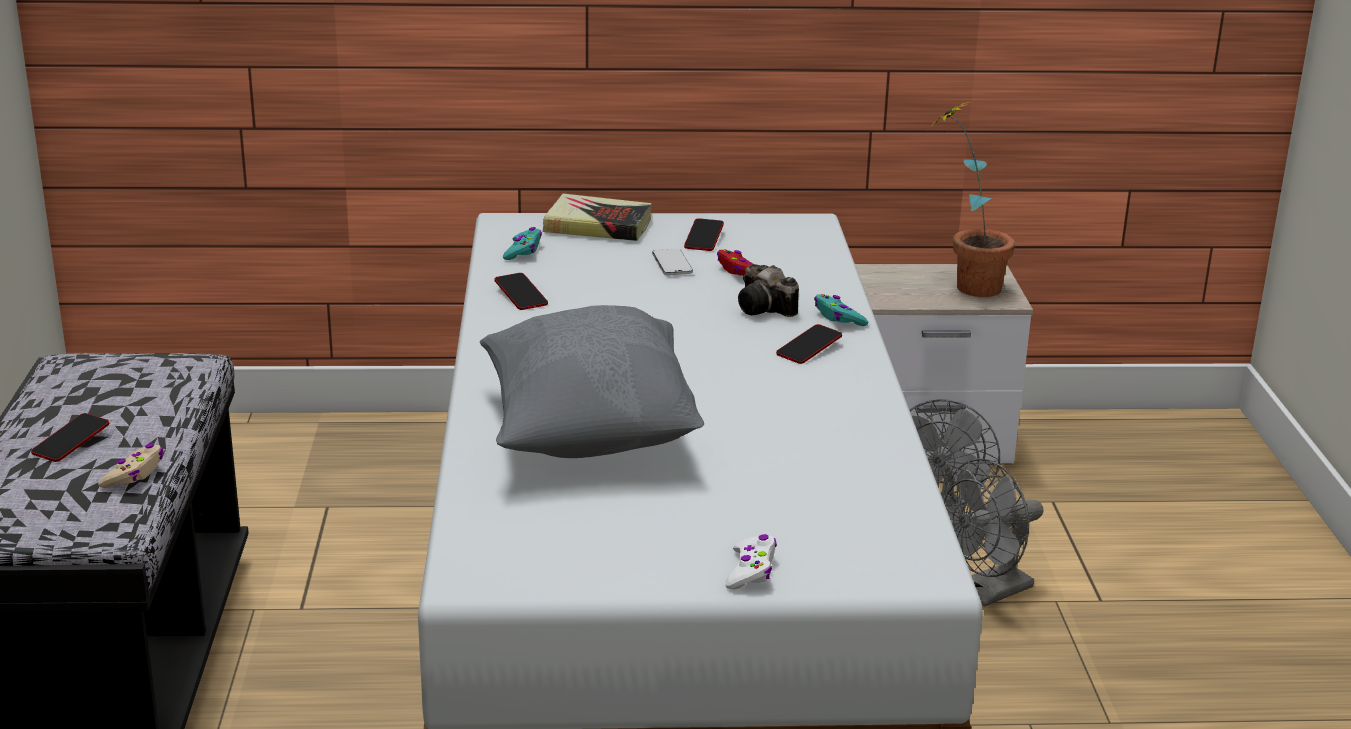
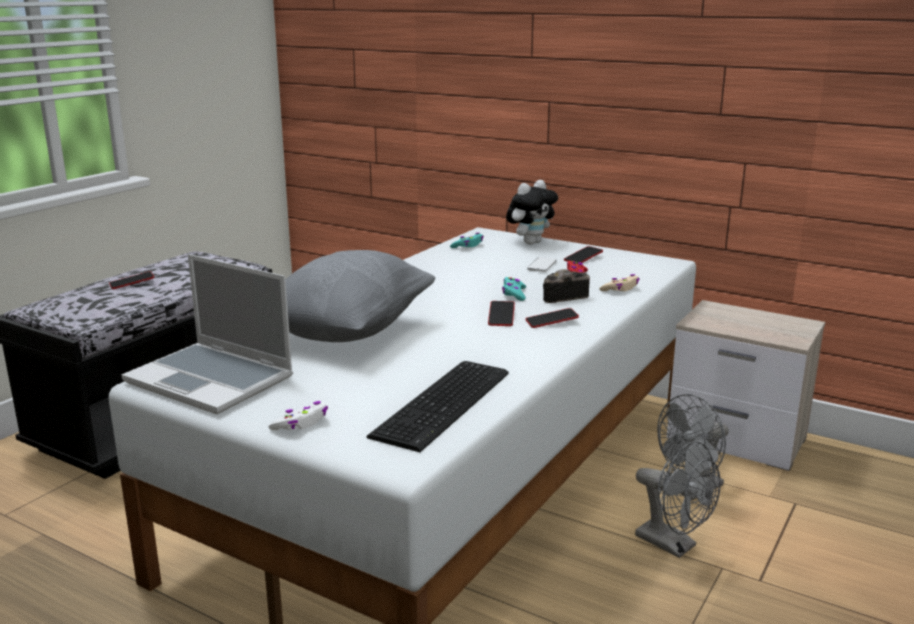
camera: 35 degrees right, 5 degrees down
beige game controller [98,443,163,488] -> beige game controller moved to [599,274,640,291]
phone [495,273,548,310] -> phone moved to [488,301,515,326]
book [543,194,652,241] -> plush toy [506,180,558,245]
camera [738,264,799,317] -> camera turned 75 degrees clockwise [543,269,590,303]
turquoise game controller [814,294,868,326] -> turquoise game controller moved to [502,277,526,301]
potted plant [930,100,1015,297] -> none
grey fan [943,458,1043,607] -> grey fan turned 135 degrees counterclockwise [635,441,721,558]
none -> laptop [121,254,293,414]
none -> keyboard [367,361,509,452]

